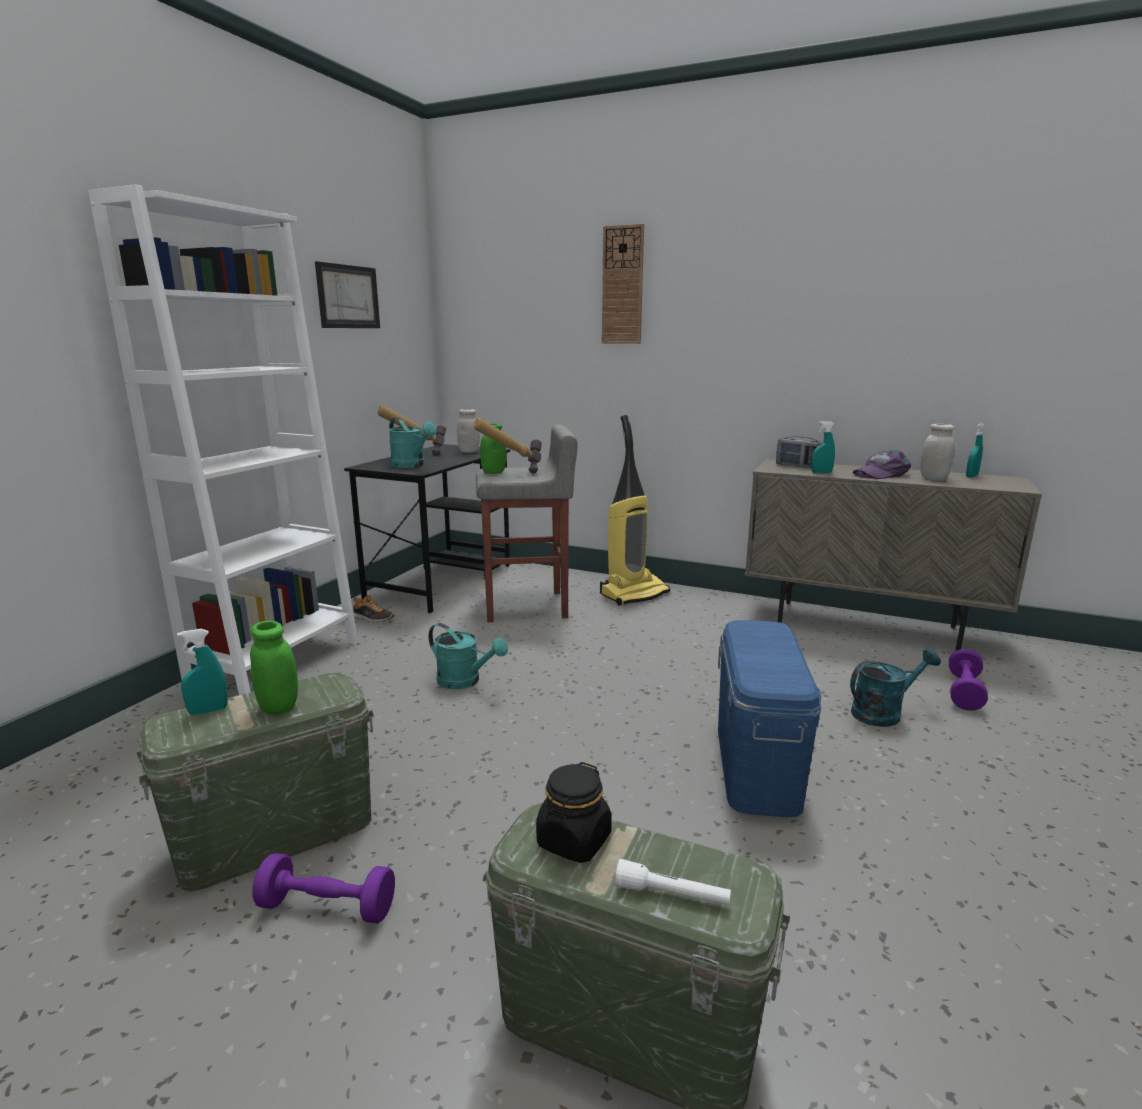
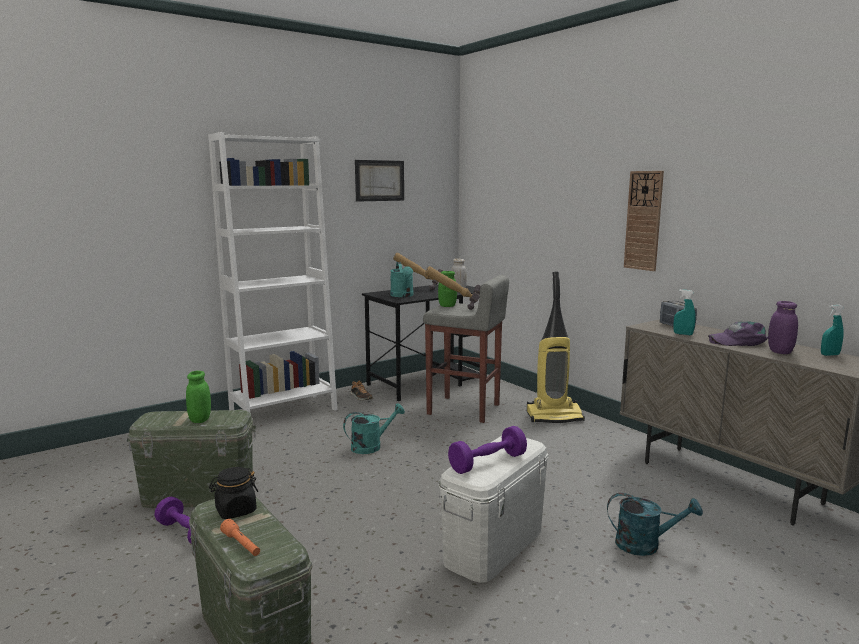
camera: 30 degrees right, 5 degrees down
turquoise spray bottle [177,629,228,715] -> none
turquoise watering can [428,623,508,690] -> turquoise watering can turned 90 degrees counterclockwise [343,403,405,454]
wall clock [602,224,644,344] -> wall clock moved to [624,171,664,271]
white flashlight [615,859,731,905] -> orange flashlight [220,519,260,556]
blue storage box [718,620,821,817] -> white storage box [439,436,548,583]
white jar [920,424,955,481] -> purple jar [768,301,798,354]
purple dumbbell [949,649,988,711] -> purple dumbbell moved to [448,426,527,474]

